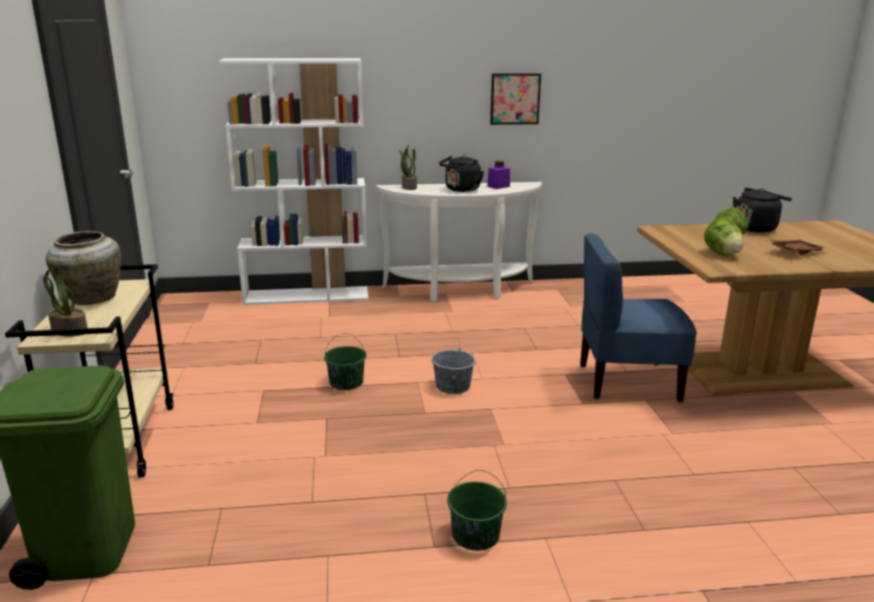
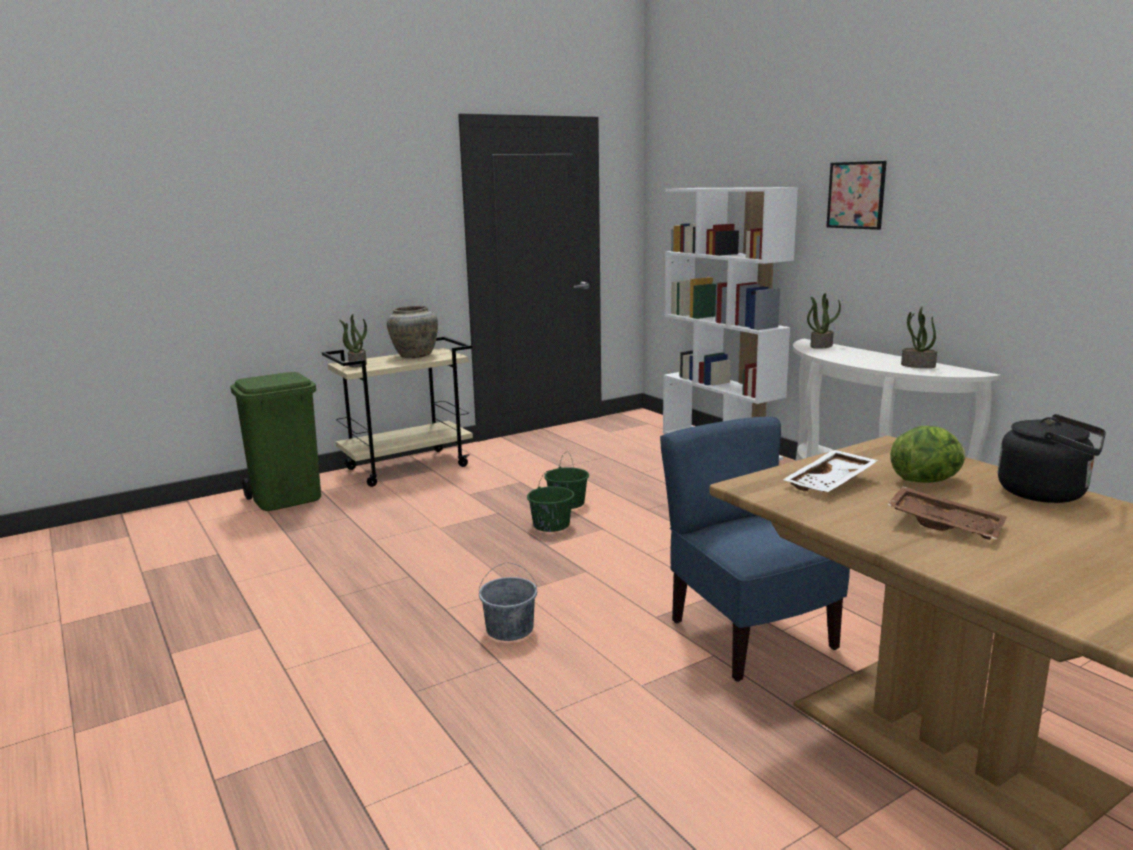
camera: 65 degrees right, 5 degrees down
grey bucket [431,337,476,394] -> grey bucket moved to [479,562,537,641]
black kettle [439,155,484,192] -> none
green bucket [447,470,507,551] -> green bucket moved to [527,470,574,532]
purple jar [487,161,510,189] -> potted plant [901,307,937,368]
picture [490,73,541,125] -> picture moved to [827,161,887,230]
lettuce [704,218,744,256] -> white tray [783,450,879,492]

